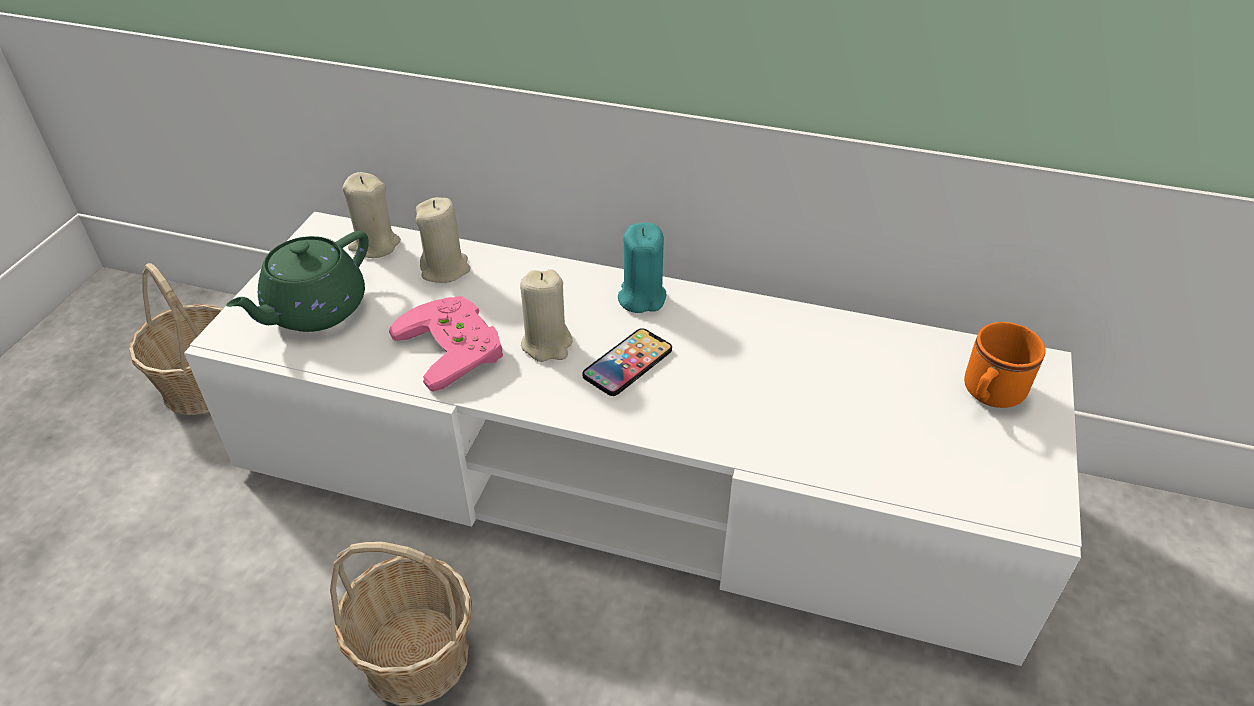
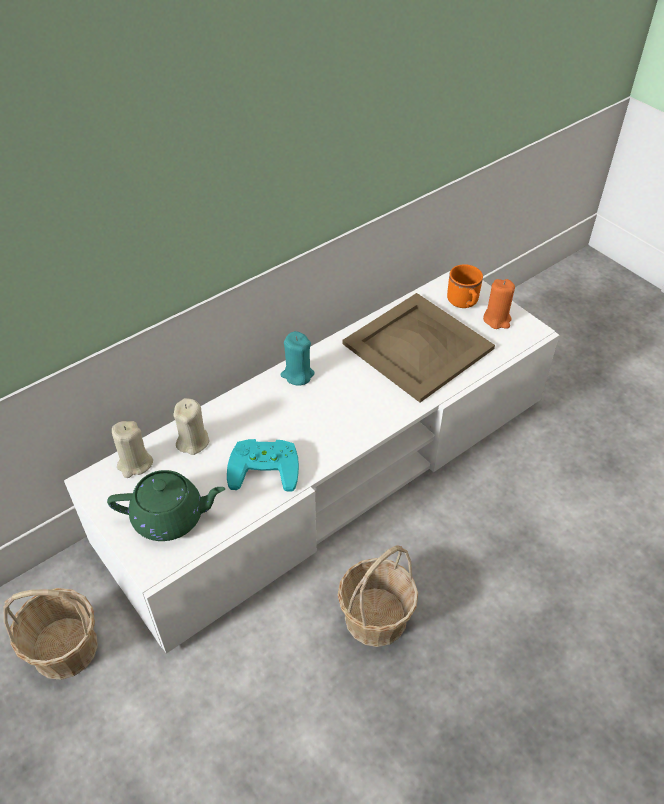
camera: 55 degrees left, 5 degrees up
green teapot [226,231,369,332] -> green teapot turned 75 degrees counterclockwise [107,470,225,541]
pink game controller [389,296,503,392] -> turquoise game controller [227,439,299,492]
beige candle [520,269,573,362] -> none
phone [582,328,672,396] -> none
none -> beige tray [342,293,495,403]
none -> orange candle [483,279,515,329]

